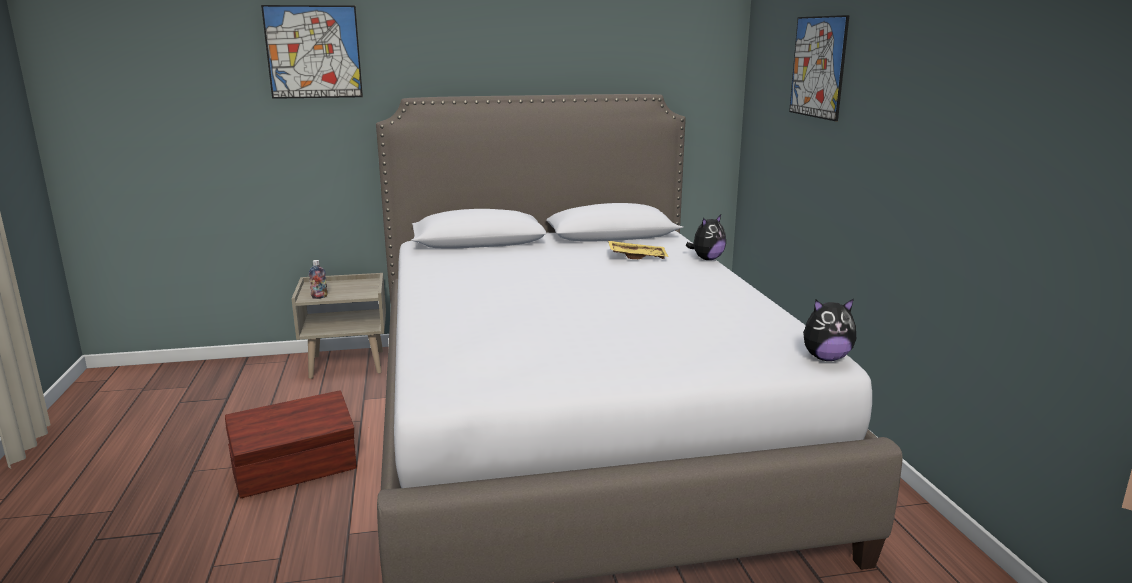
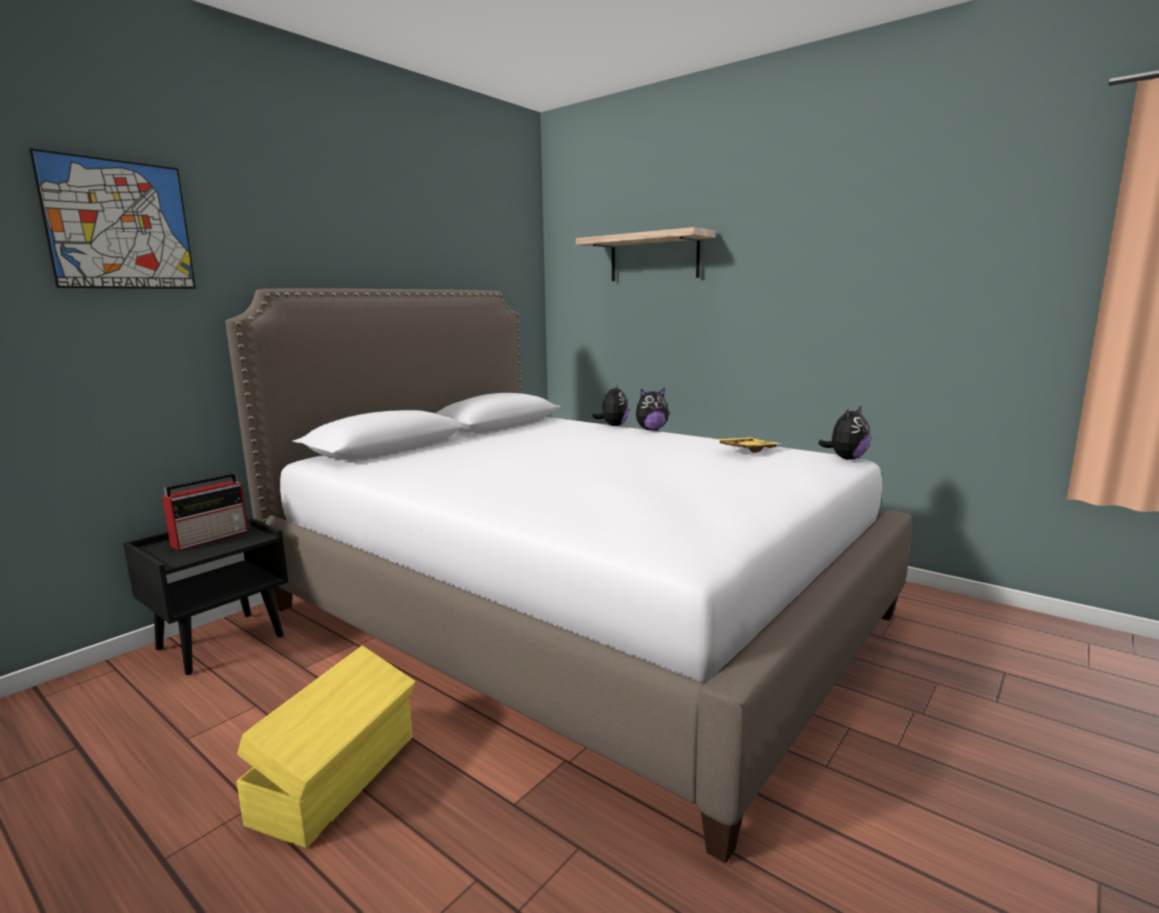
camera: 40 degrees left, 5 degrees down
brown storage box [225,390,357,498] -> yellow storage box [236,646,415,848]
beige nightstand [291,273,386,379] -> black nightstand [123,516,288,675]
bottle [309,260,328,299] -> none
yellow tray [608,241,669,259] -> yellow tray moved to [717,437,781,453]
picture [789,15,849,121] -> shelf [576,227,716,281]
none -> radio [162,473,248,551]
none -> plush toy [636,388,669,430]

